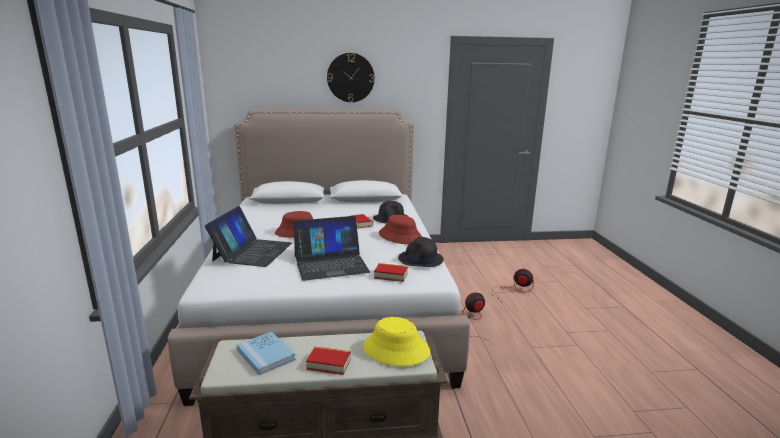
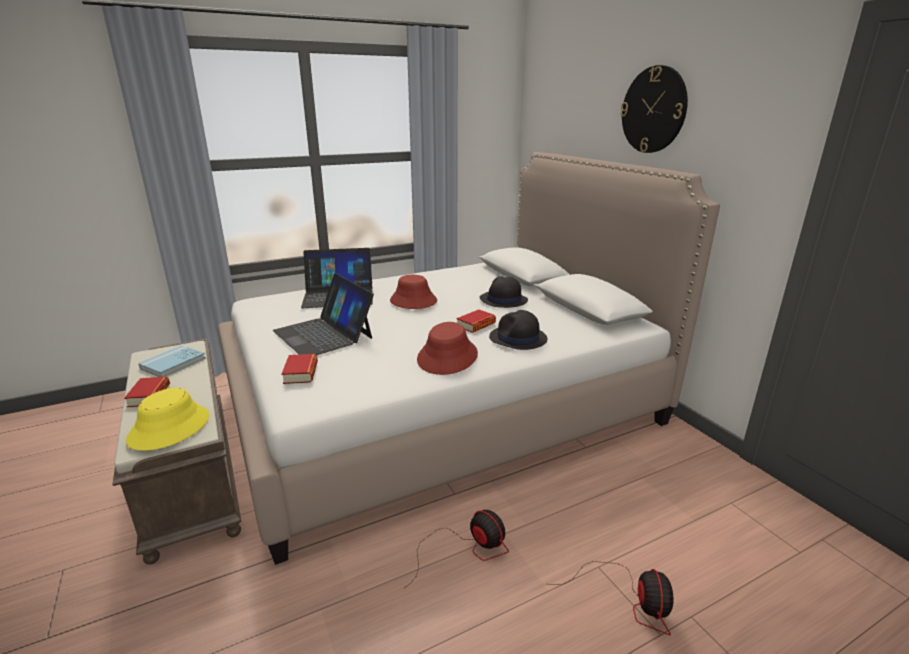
camera: 70 degrees right, 5 degrees up
black hat [398,237,444,267] -> black hat moved to [480,276,528,308]

